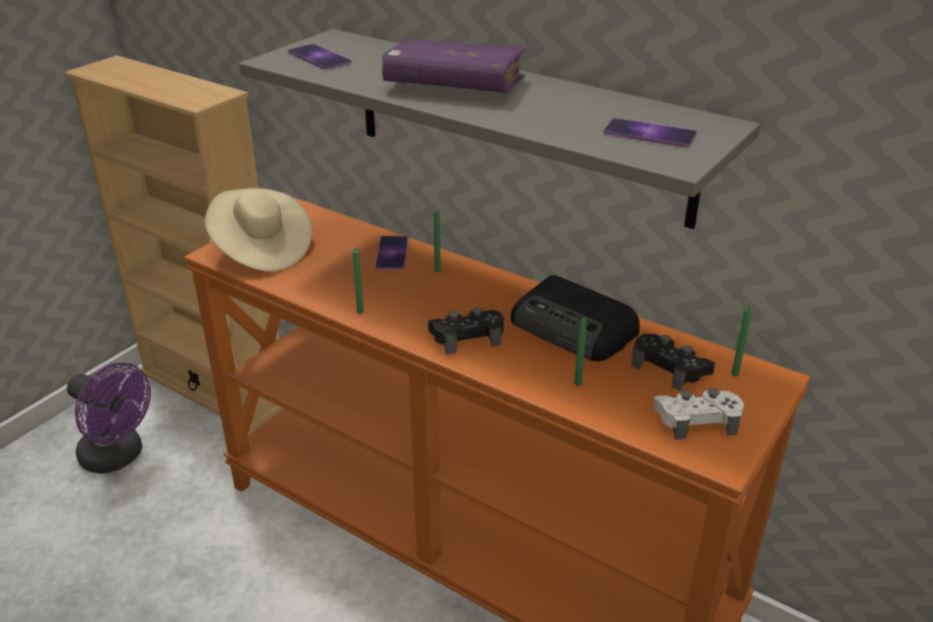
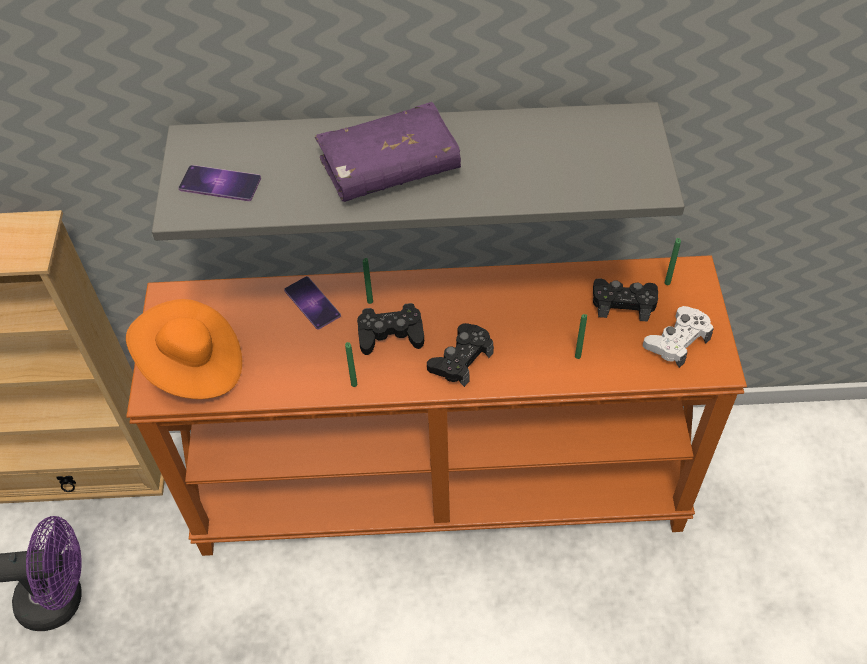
camera: 35 degrees left, 20 degrees up
beige hat [205,188,312,272] -> orange hat [126,299,242,399]
radio [511,275,640,361] -> none
phone [603,118,697,148] -> none
none -> black game controller [357,303,424,355]

